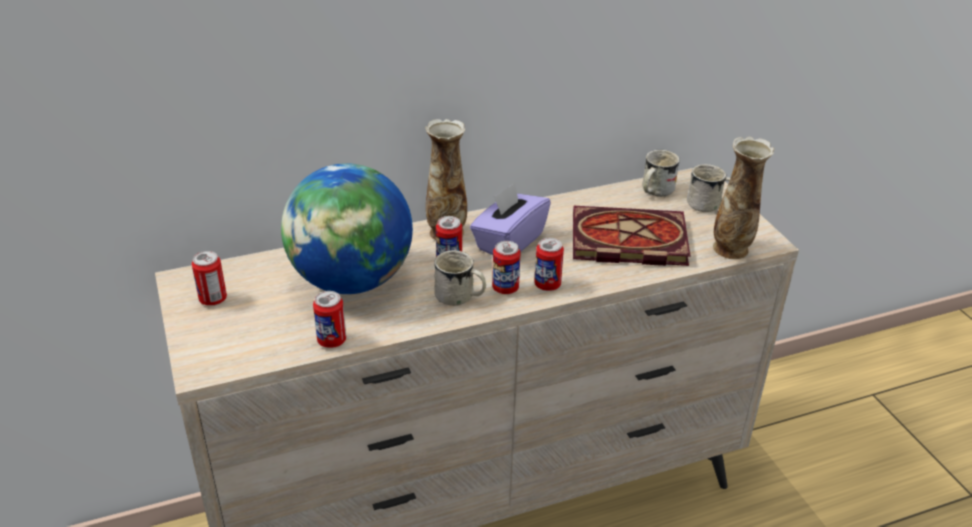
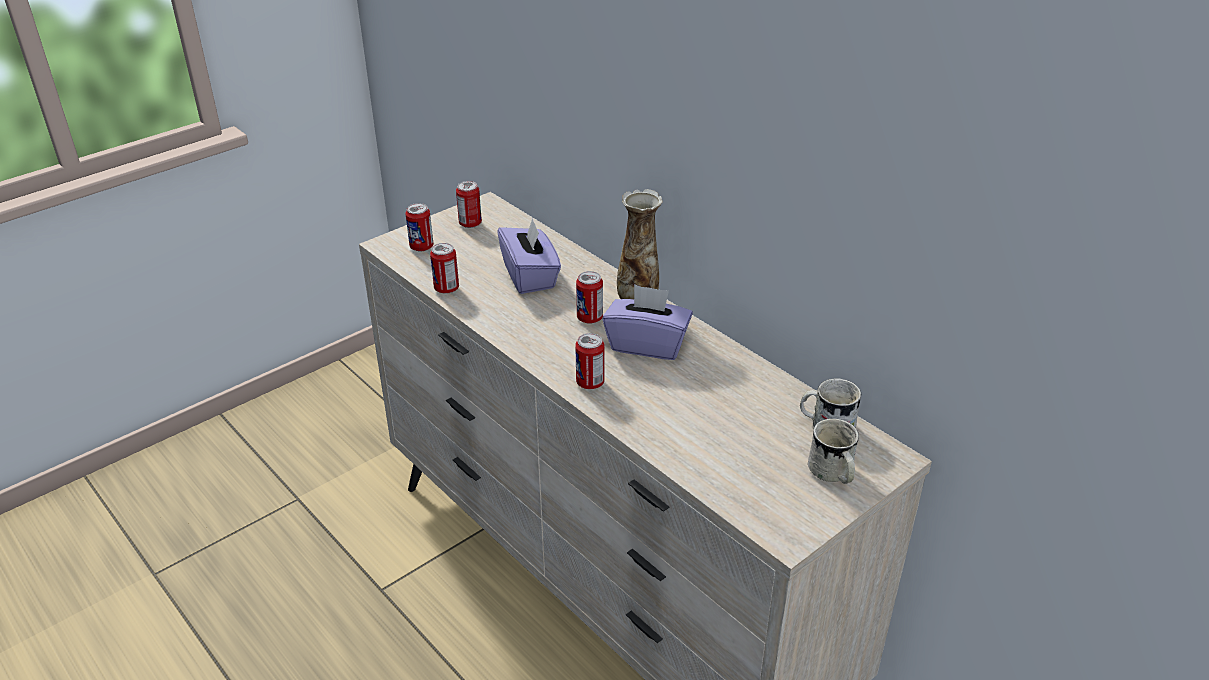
camera: 70 degrees right, 0 degrees up
globe [281,163,413,294] -> purple tissue box [497,218,561,294]
white mug [434,250,486,306] -> none
can [492,241,521,294] -> can moved to [405,203,433,251]
book [573,206,690,266] -> none
vase [713,136,774,259] -> none

